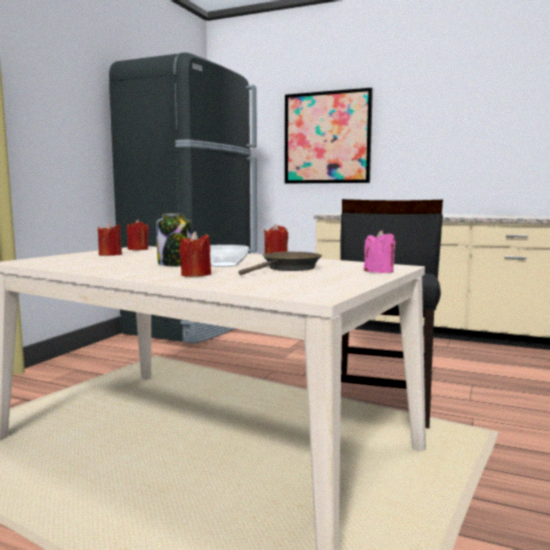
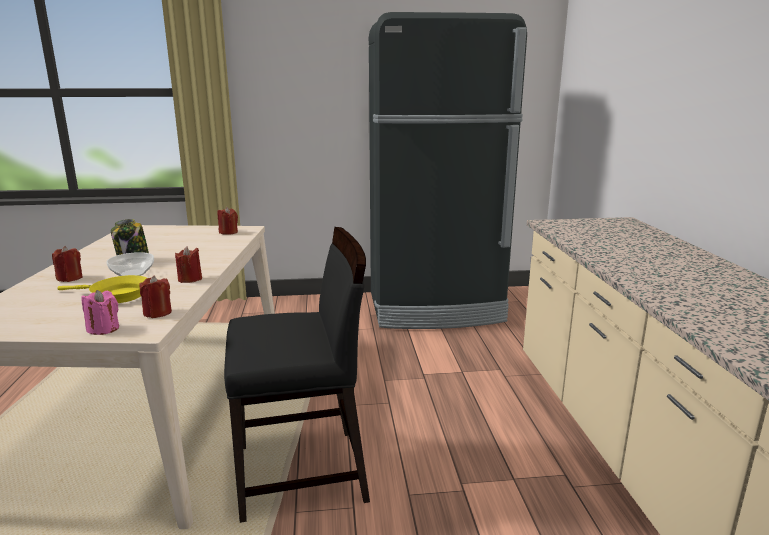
camera: 60 degrees right, 10 degrees up
red candle [98,222,122,256] -> red candle moved to [139,275,172,318]
brown frying pan [239,252,322,275] -> yellow frying pan [57,275,147,303]
picture [285,87,373,184] -> none

